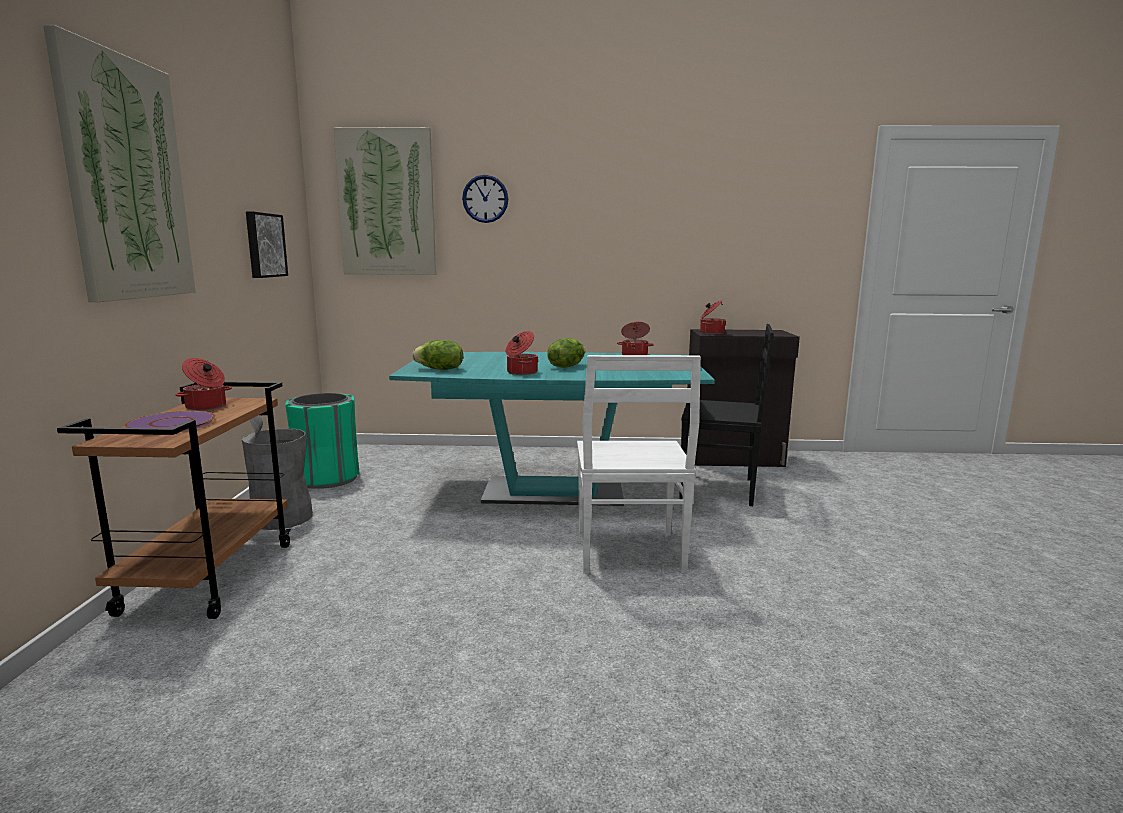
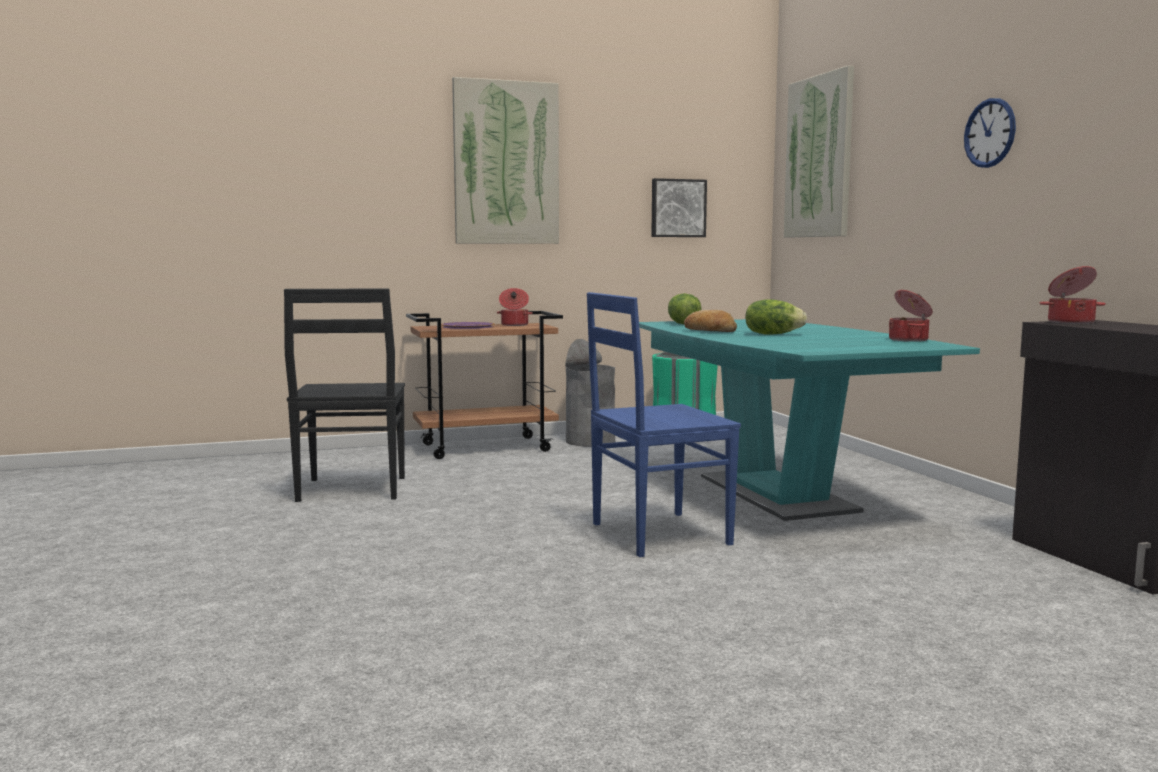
camera: 70 degrees right, 5 degrees down
wall clock [462,175,508,223] -> wall clock moved to [964,98,1016,168]
cooking pot [505,331,539,375] -> bread [684,310,737,332]
white chair [577,355,701,574] -> blue chair [587,292,741,557]
black chair [679,324,774,506] -> black chair moved to [284,288,405,502]

